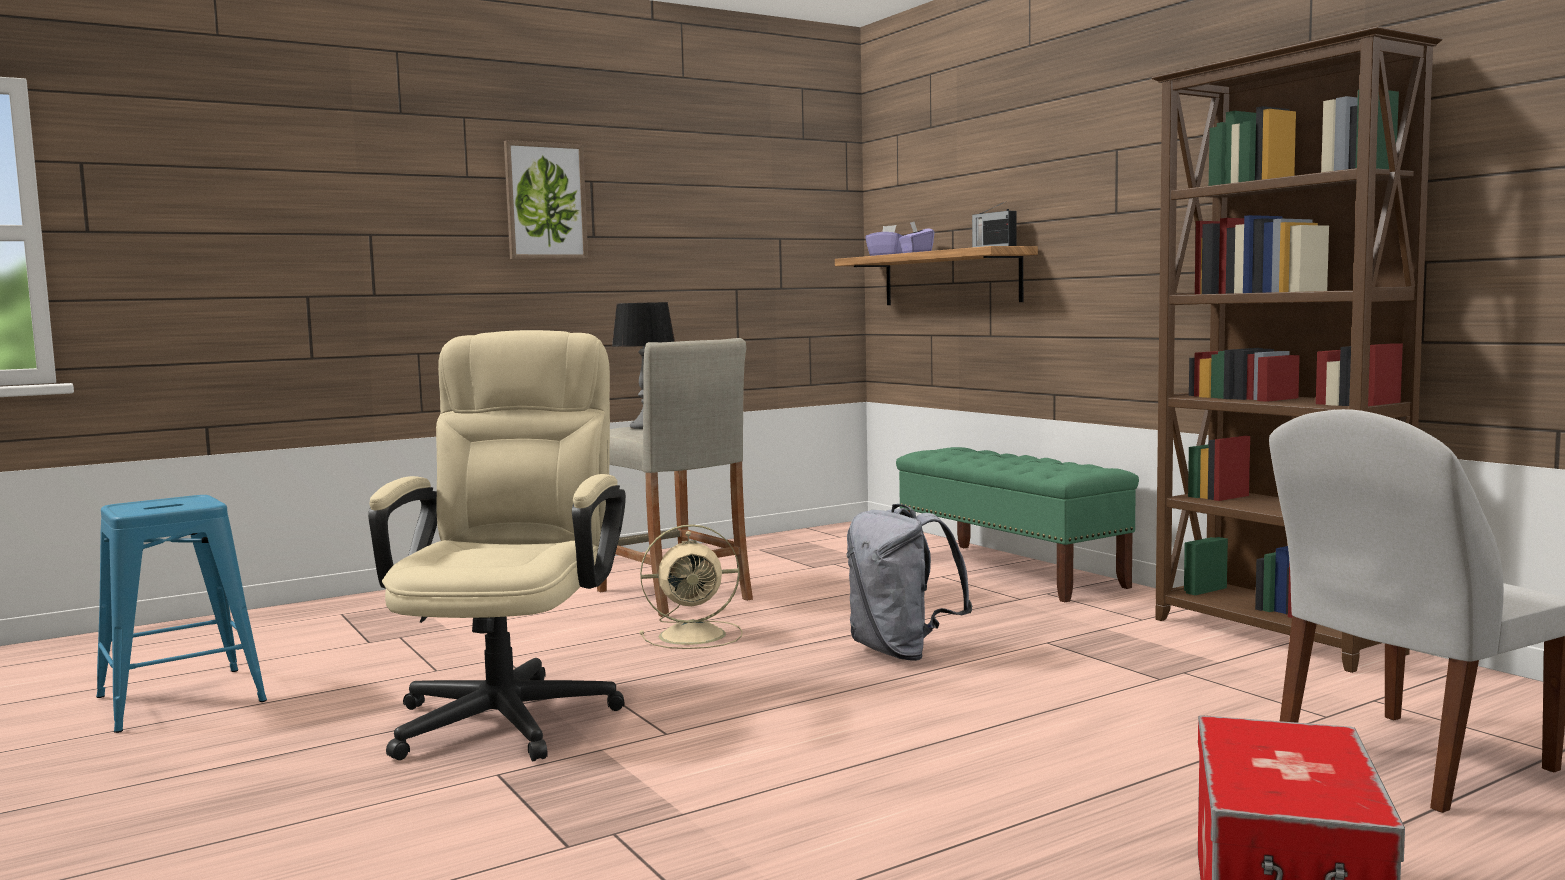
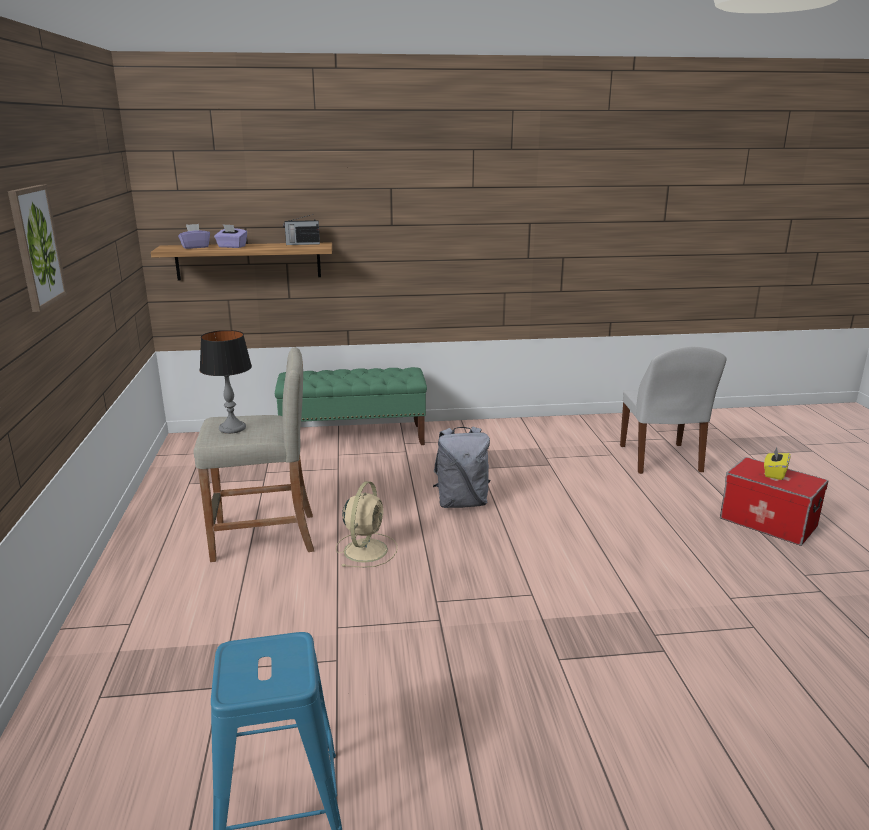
camera: 65 degrees left, 15 degrees up
beige office chair [368,330,626,761] -> none
brown bookcase [1151,26,1443,673] -> none
none -> yellow tissue box [764,447,791,480]

